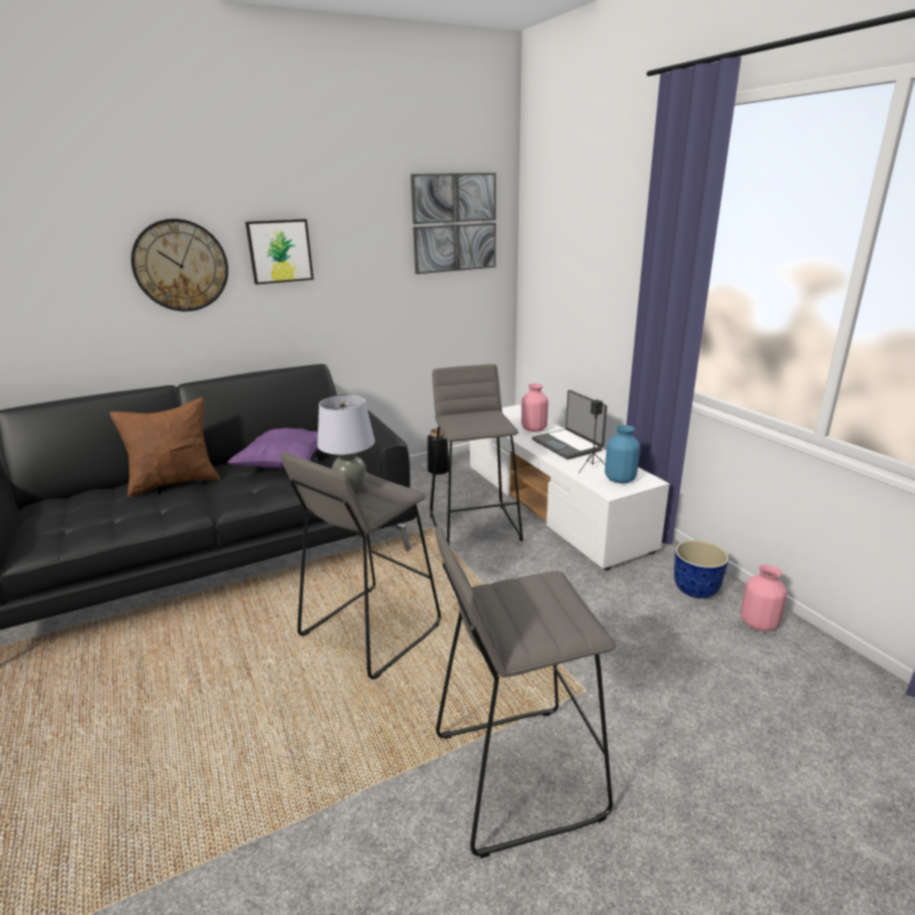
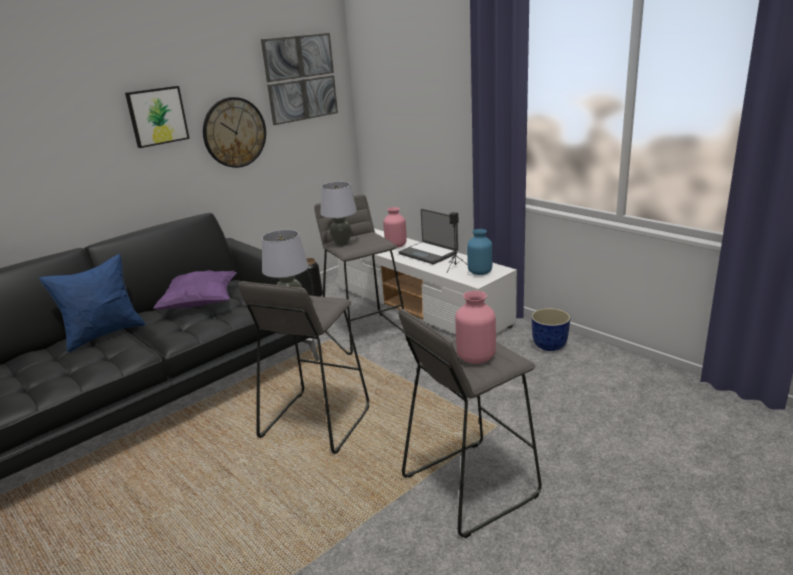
camera: 15 degrees left, 0 degrees up
brown pillow [110,397,220,497] -> blue pillow [39,254,145,352]
wall clock [131,219,228,311] -> wall clock moved to [203,97,266,168]
pink vase [741,565,787,631] -> pink vase moved to [455,291,496,364]
none -> grey table lamp [320,182,357,246]

